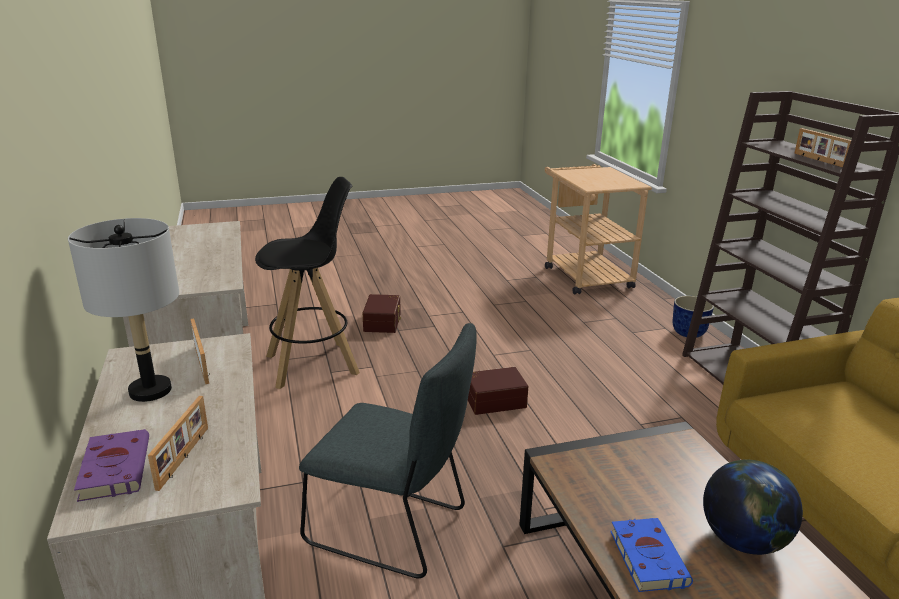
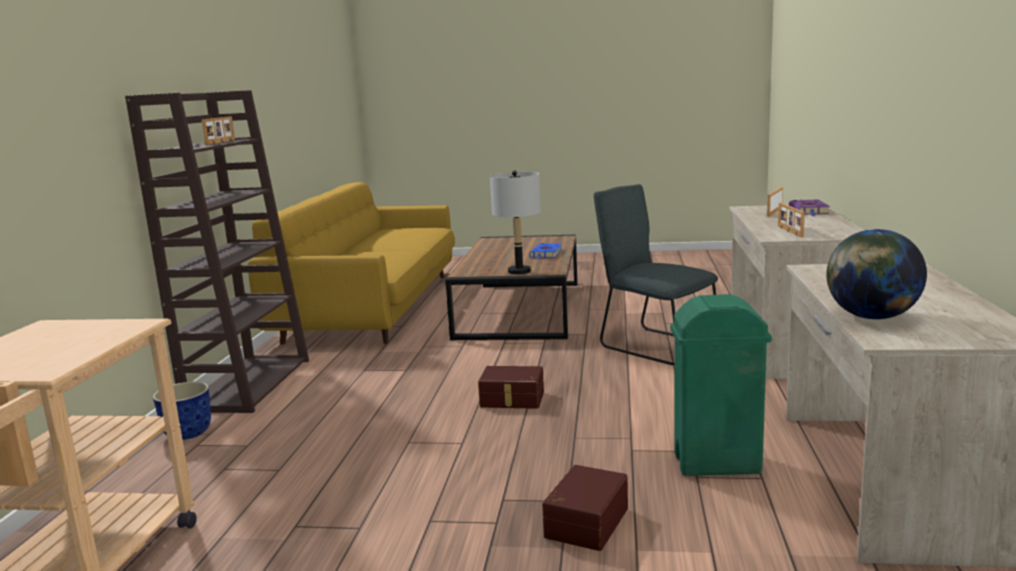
camera: 155 degrees left, 10 degrees down
grey table lamp [68,218,179,402] -> grey table lamp moved to [490,171,541,274]
black stool [255,177,360,389] -> green trash can [670,294,772,476]
globe [703,459,803,555] -> globe moved to [826,229,927,320]

